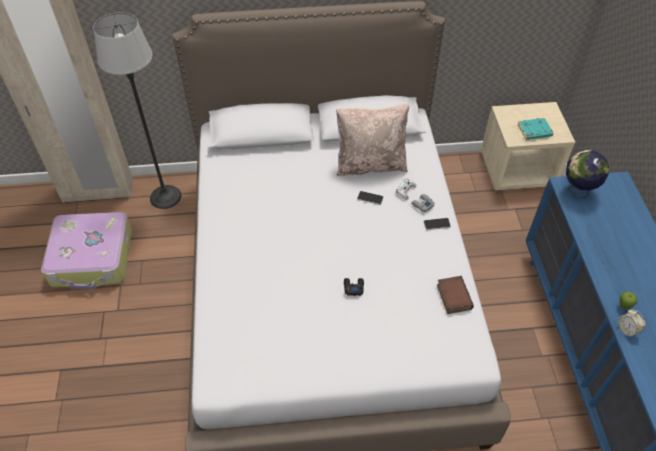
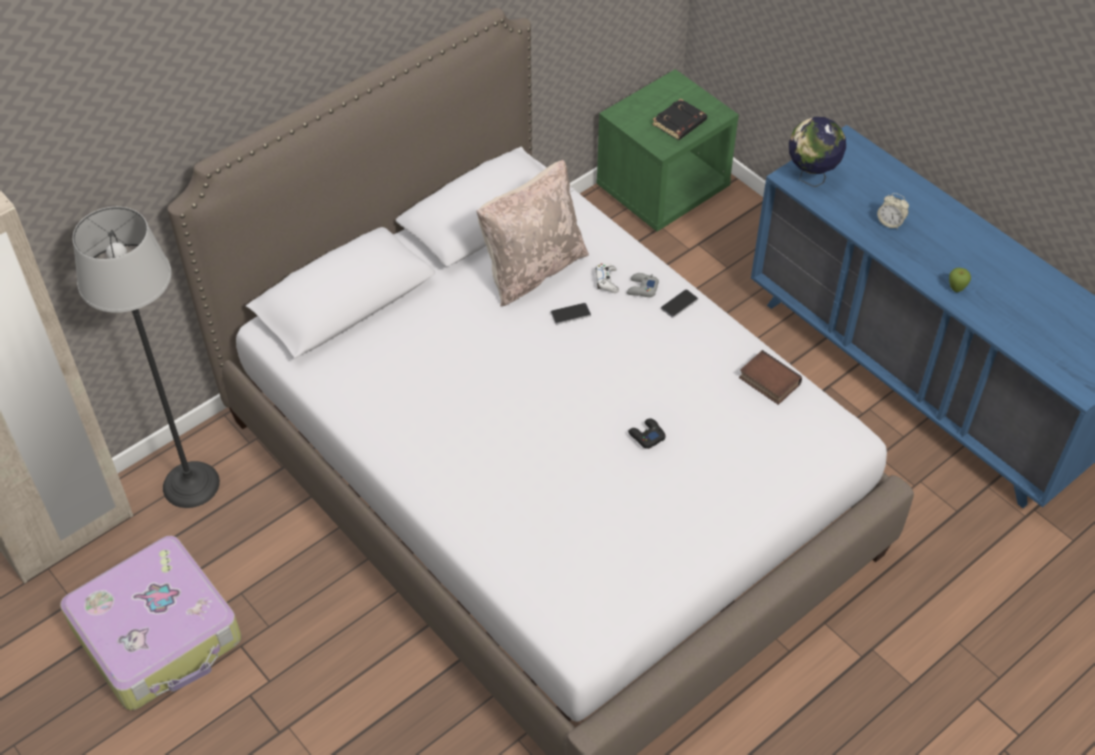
camera: 35 degrees left, 0 degrees up
beige nightstand [481,102,575,191] -> green nightstand [597,69,739,232]
turquoise book [518,118,553,140] -> black book [652,98,707,140]
alarm clock [618,310,645,337] -> alarm clock moved to [877,193,909,229]

